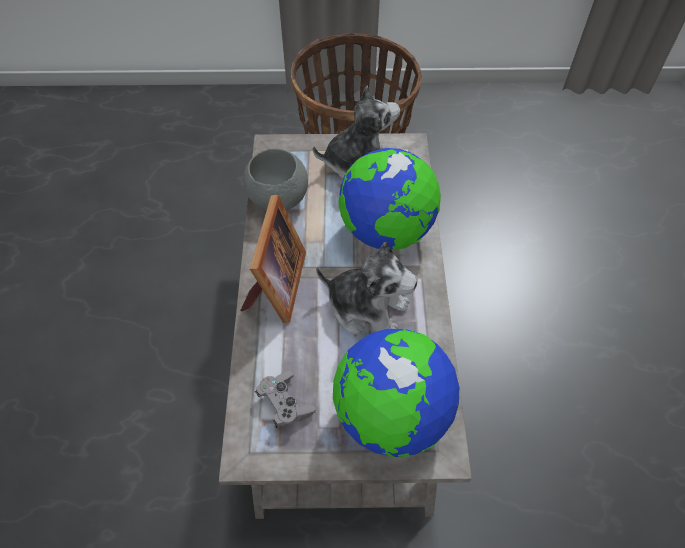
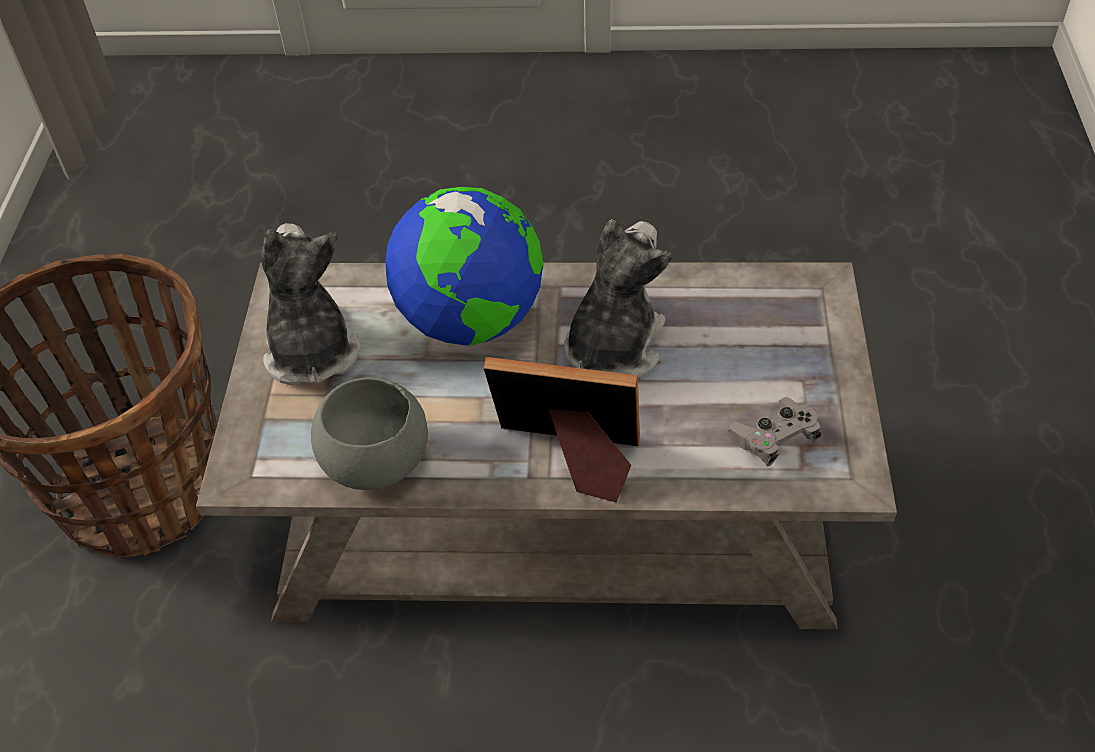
camera: 85 degrees left, 5 degrees down
globe [333,329,459,458] -> none

